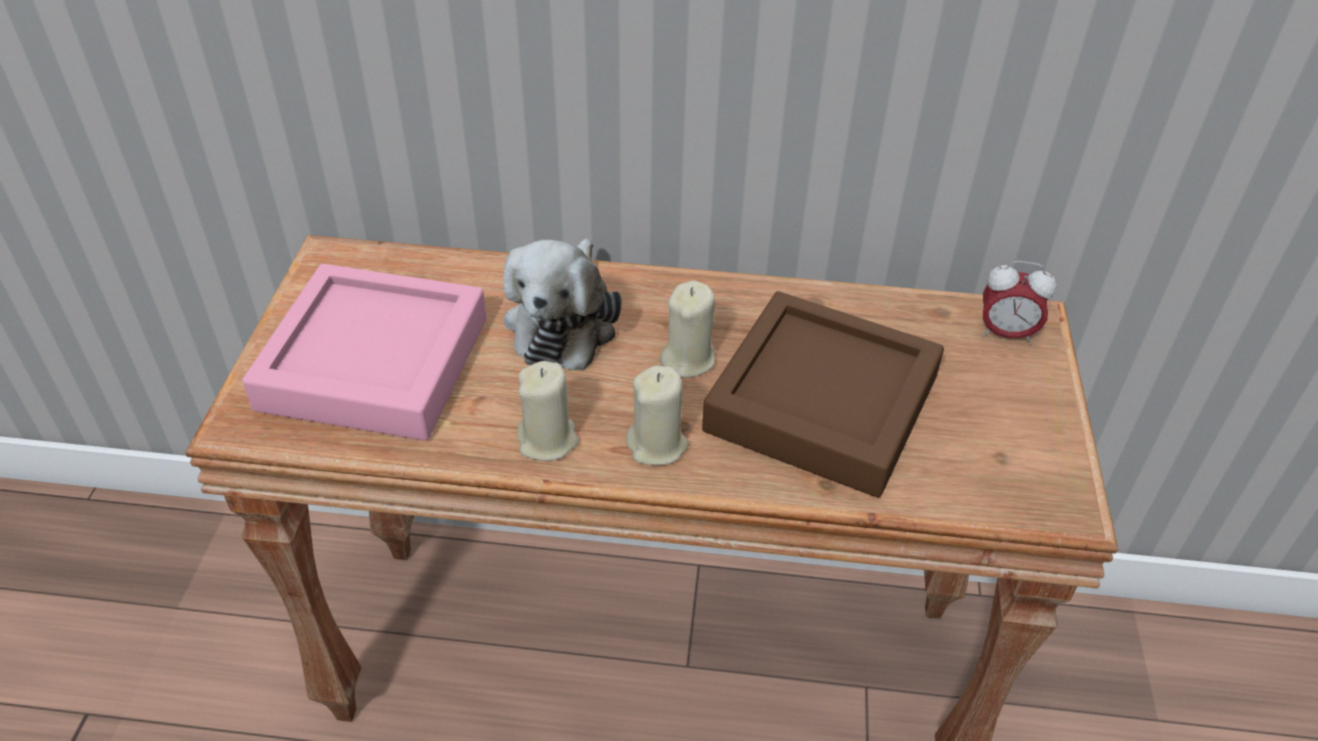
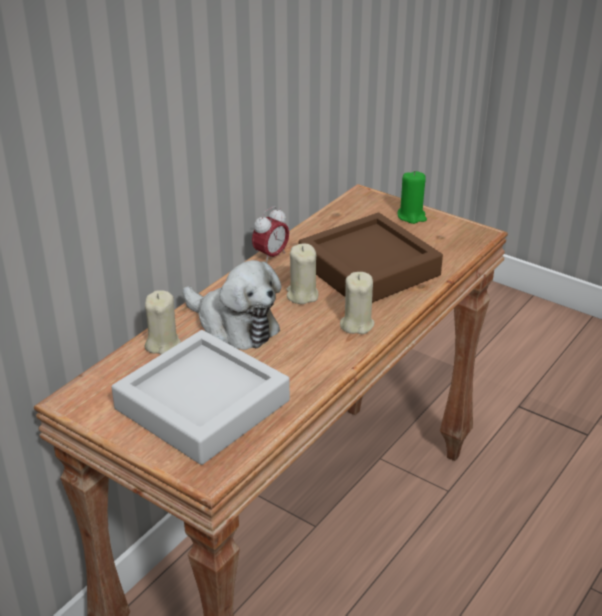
camera: 60 degrees left, 10 degrees down
pink tray [242,264,487,441] -> grey tray [112,330,290,465]
beige candle [517,361,579,461] -> beige candle moved to [144,291,181,354]
alarm clock [982,261,1057,345] -> alarm clock moved to [252,206,289,263]
none -> green candle [398,171,427,224]

